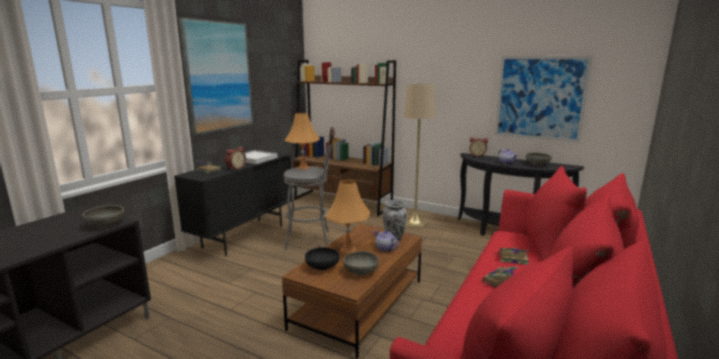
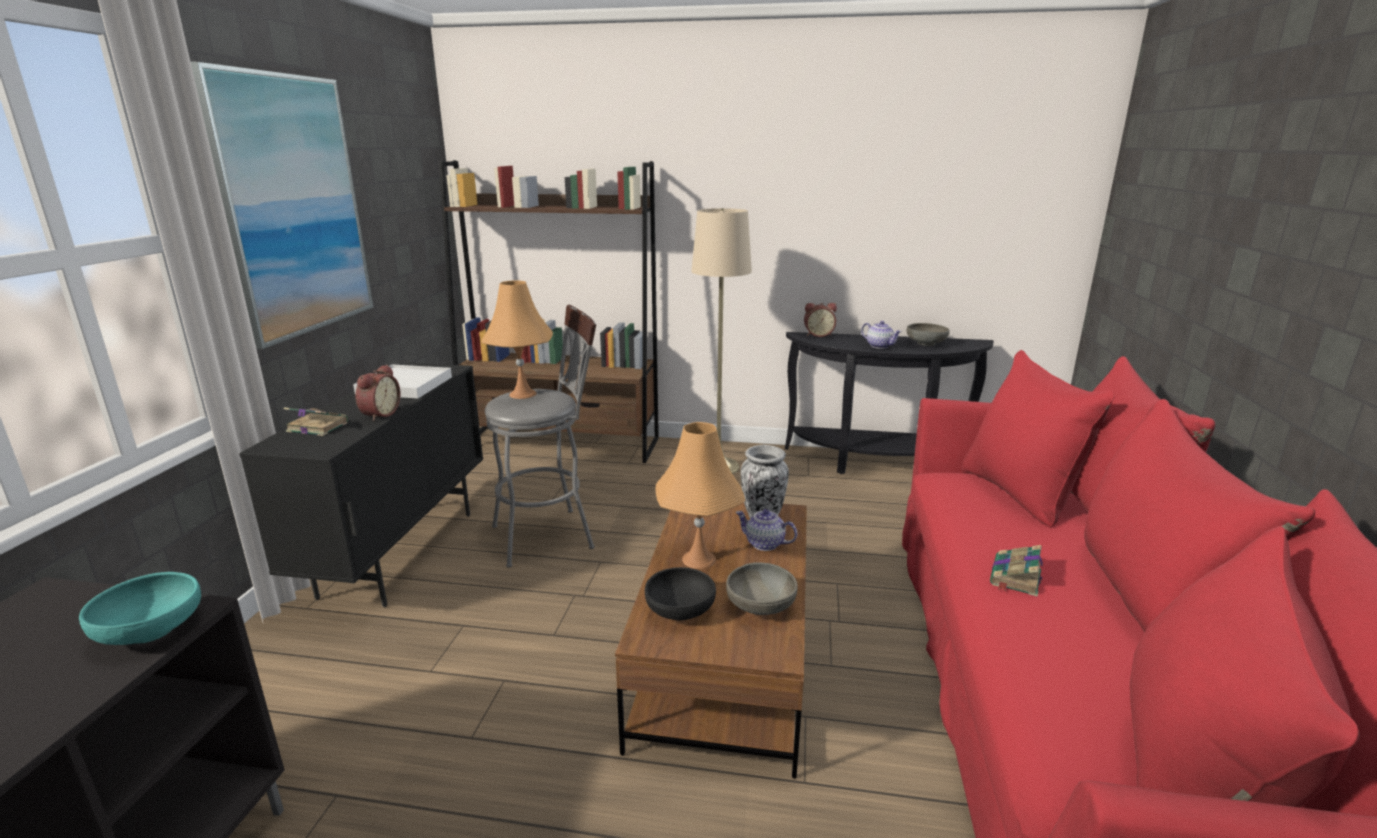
camera: 20 degrees left, 5 degrees up
grey bowl [82,205,125,228] -> turquoise bowl [79,572,201,645]
picture [494,56,593,143] -> none
book [495,248,530,265] -> none

